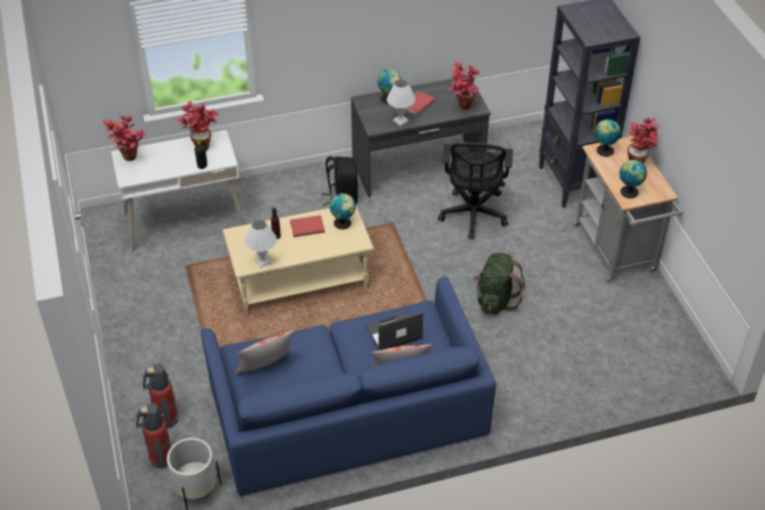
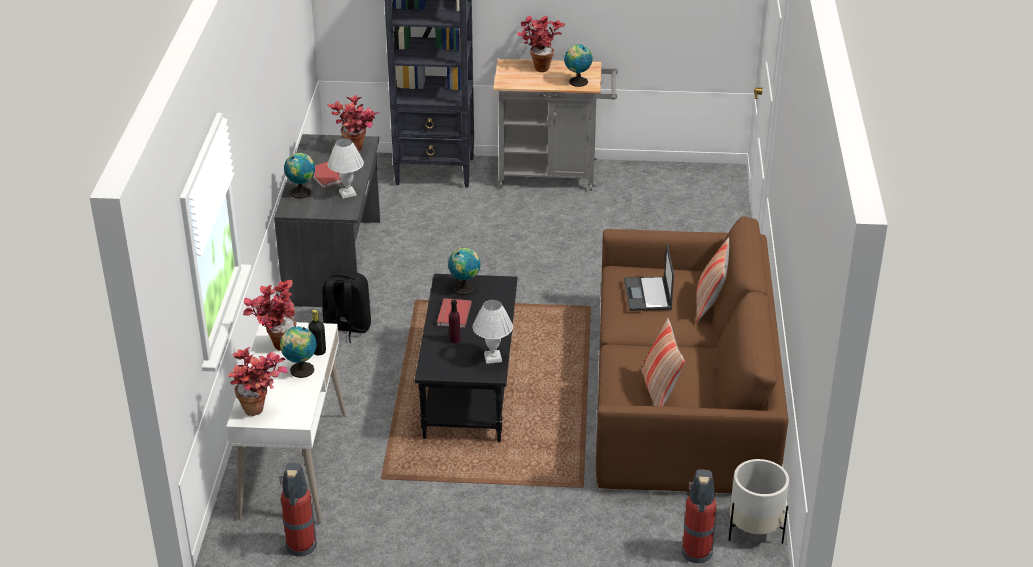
camera: 70 degrees left, 10 degrees down
fire extinguisher [143,364,179,429] -> fire extinguisher moved to [279,463,317,556]
blue sofa [201,276,496,496] -> brown sofa [596,216,789,494]
beige coffee table [223,206,374,315] -> black coffee table [415,274,518,442]
black office chair [438,142,513,240] -> none
green backpack [473,253,525,315] -> none
globe [594,119,621,157] -> globe moved to [280,326,317,378]

